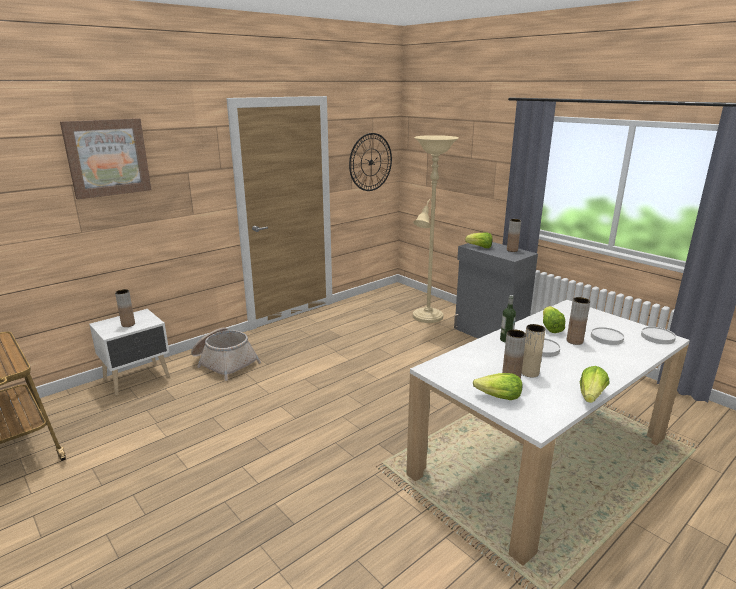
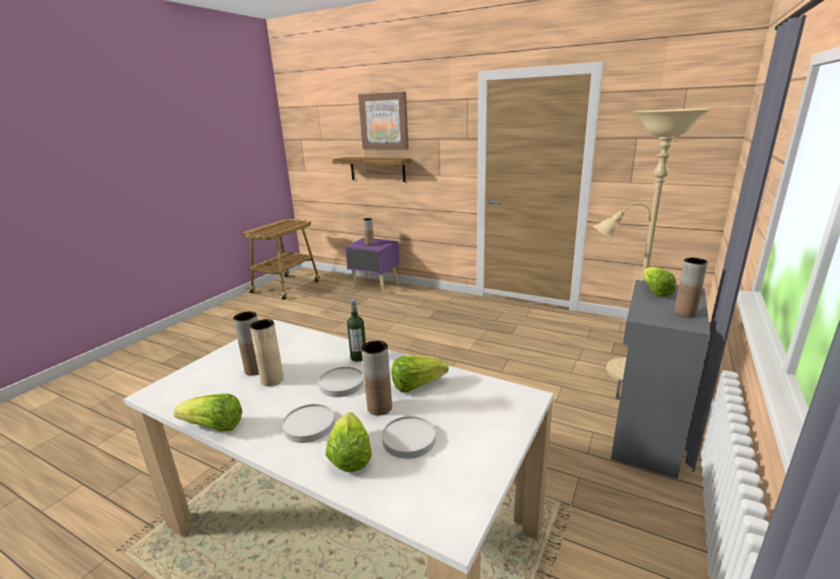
camera: 70 degrees right, 0 degrees up
white nightstand [89,309,170,395] -> purple nightstand [345,238,400,294]
basket [191,327,261,381] -> none
wall clock [349,133,392,191] -> none
lettuce [473,373,522,400] -> lettuce moved to [325,412,372,472]
white plate [641,327,676,344] -> white plate moved to [282,404,335,443]
none -> shelf [332,157,412,182]

